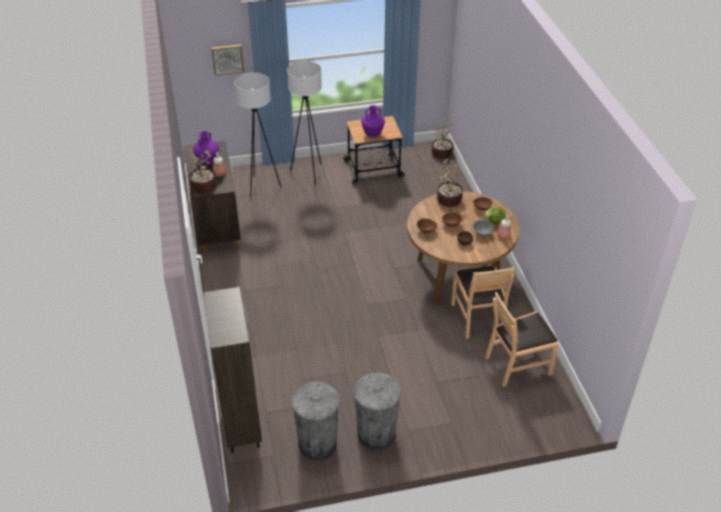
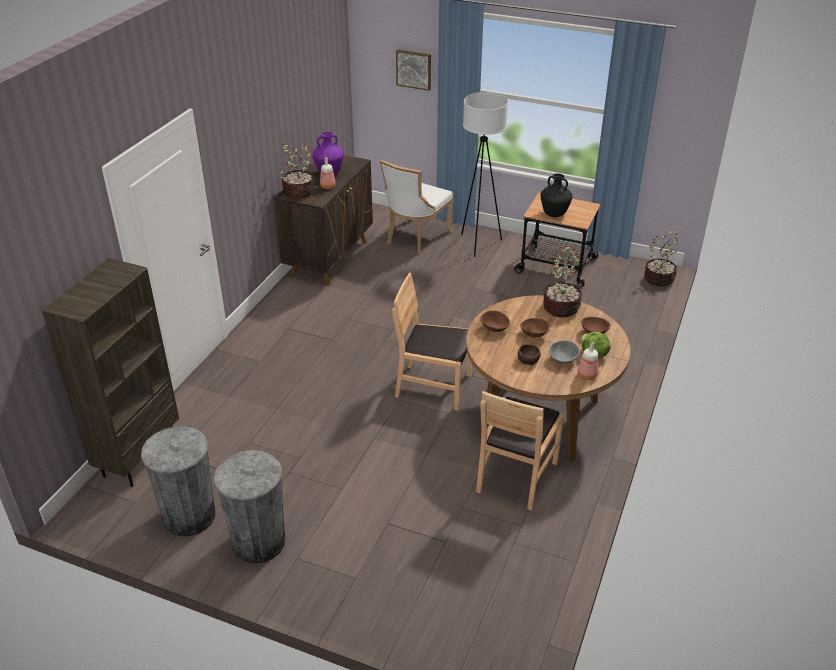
camera: 35 degrees right, 5 degrees down
white floor lamp [234,72,281,197] -> white chair [380,160,453,254]
purple vase [361,105,385,137] -> black vase [541,173,572,217]
brown chair [485,292,559,387] -> brown chair moved to [392,272,472,411]

